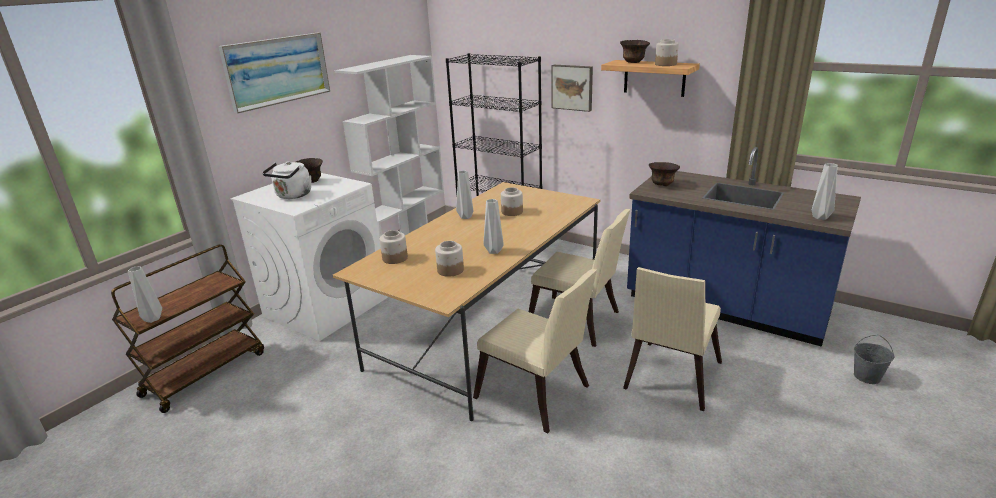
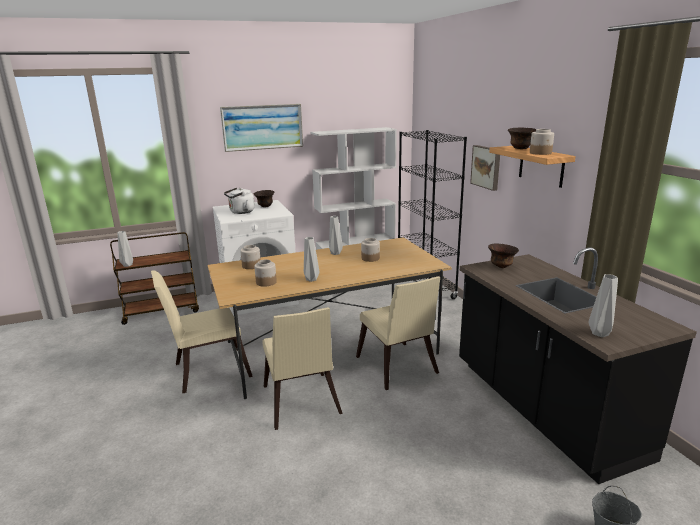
camera: 35 degrees right, 5 degrees down
beige chair [623,267,722,411] -> beige chair moved to [151,271,253,393]
blue counter [627,147,861,347] -> black counter [459,247,697,484]

